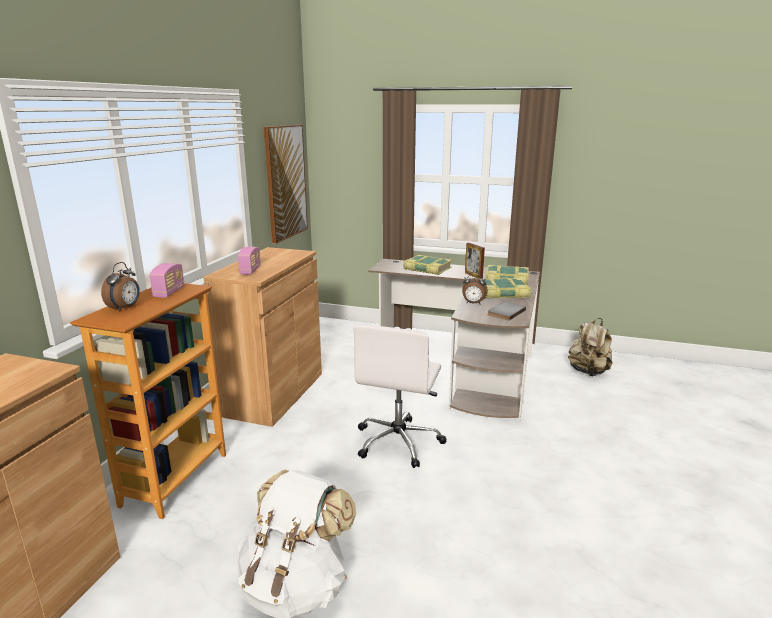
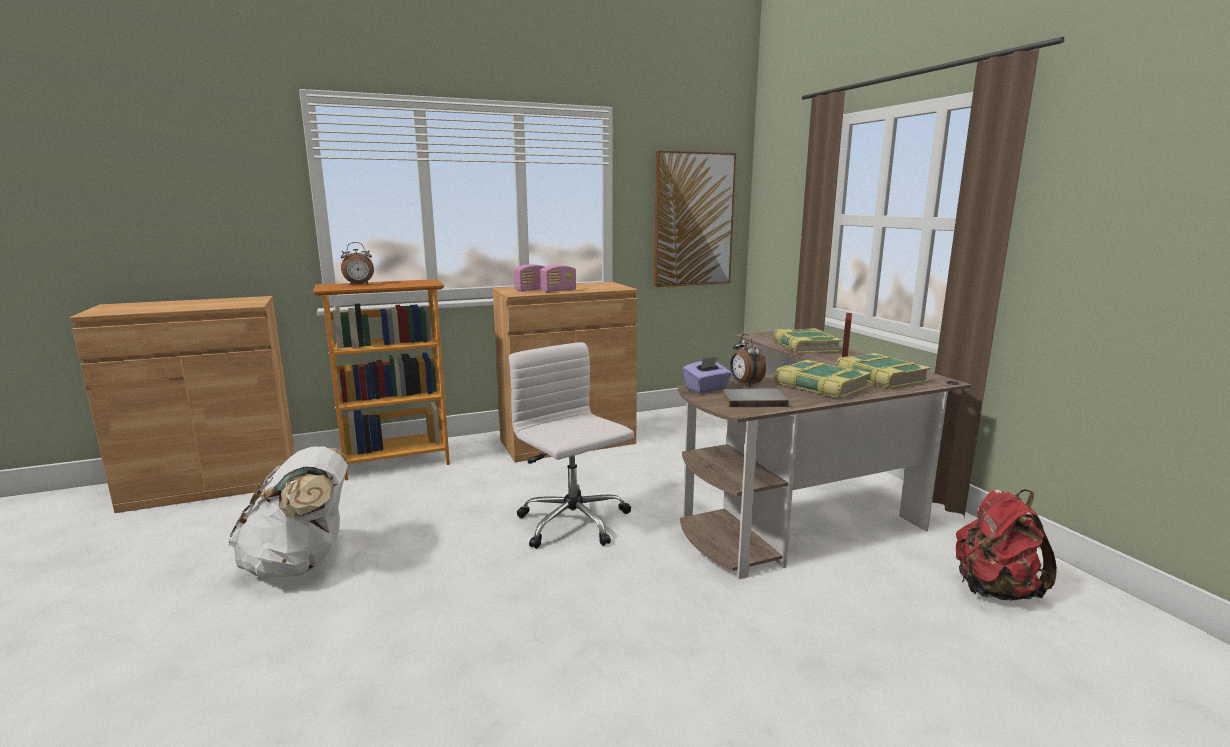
camera: 50 degrees right, 5 degrees down
radio [150,263,184,298] -> radio moved to [540,265,576,292]
white office chair [354,325,447,468] -> white office chair turned 75 degrees clockwise [509,342,634,549]
beige backpack [568,318,613,376] -> red backpack [956,489,1057,600]
none -> purple tissue box [683,356,732,394]

